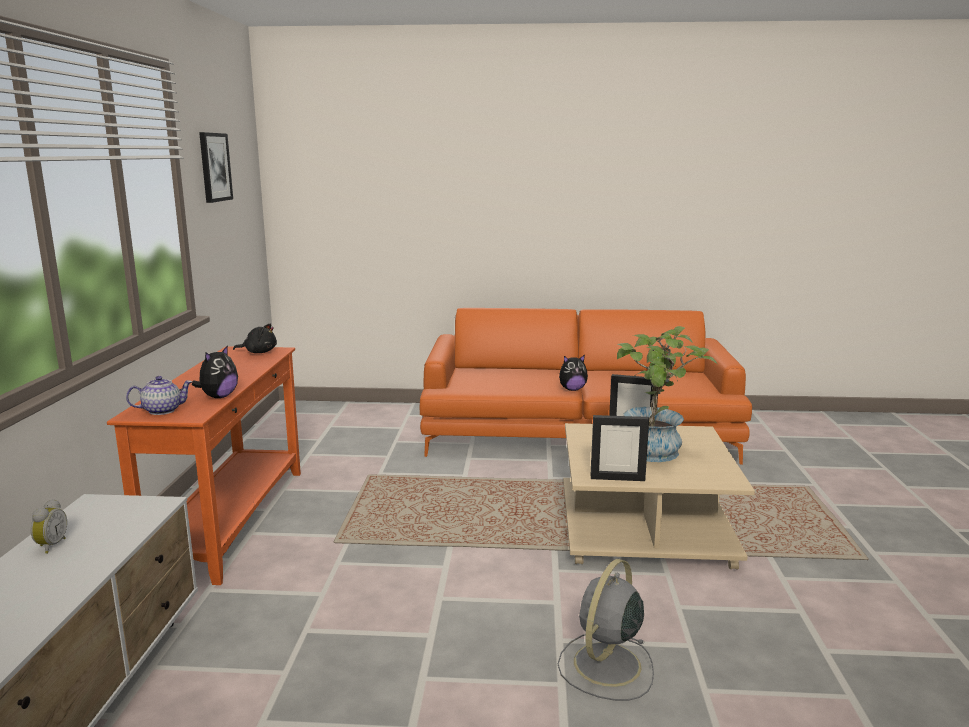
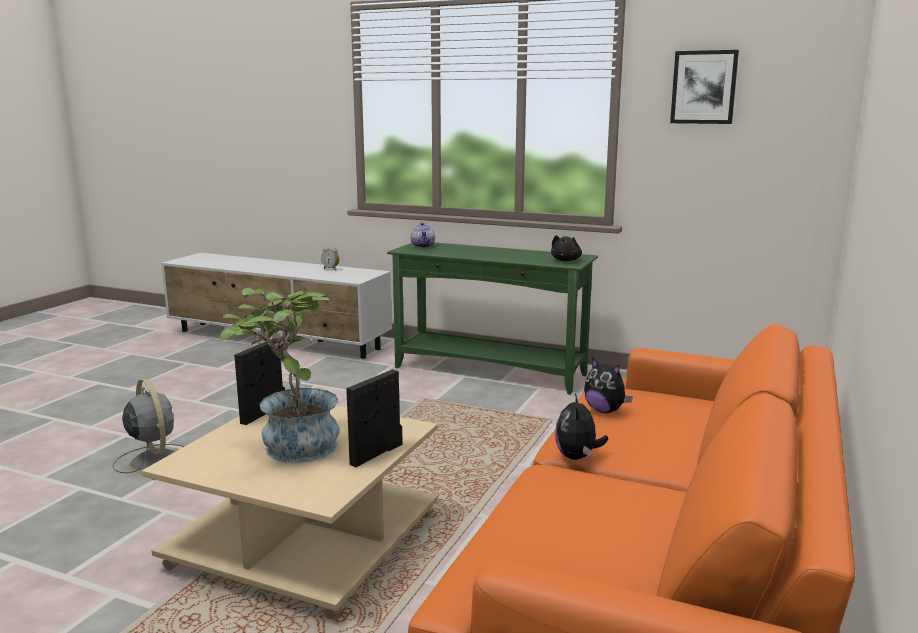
camera: 110 degrees right, 0 degrees up
orange console table [107,346,301,585] -> green console table [387,242,598,395]
plush toy [192,345,238,398] -> plush toy moved to [584,358,633,413]

